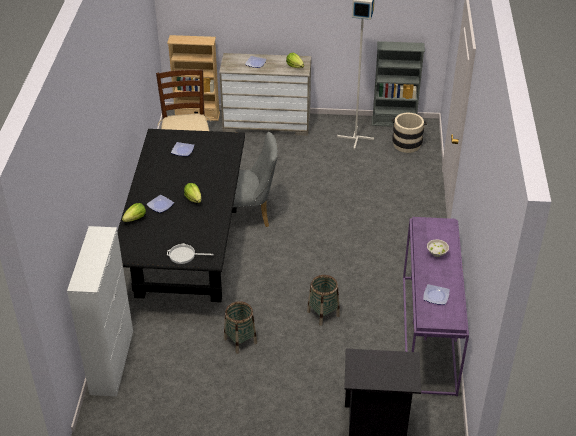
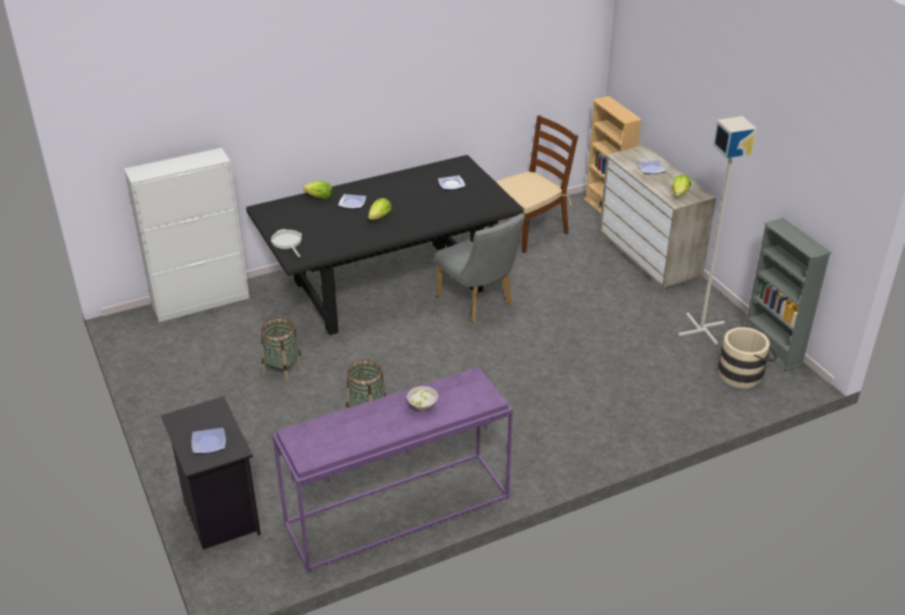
camera: 60 degrees right, 5 degrees down
plate [423,284,450,305] -> plate moved to [191,428,226,454]

